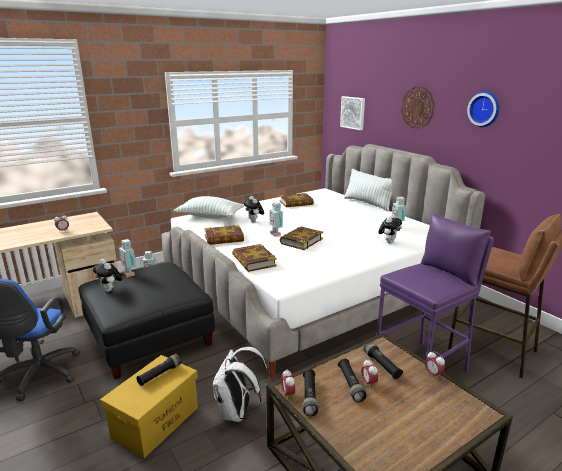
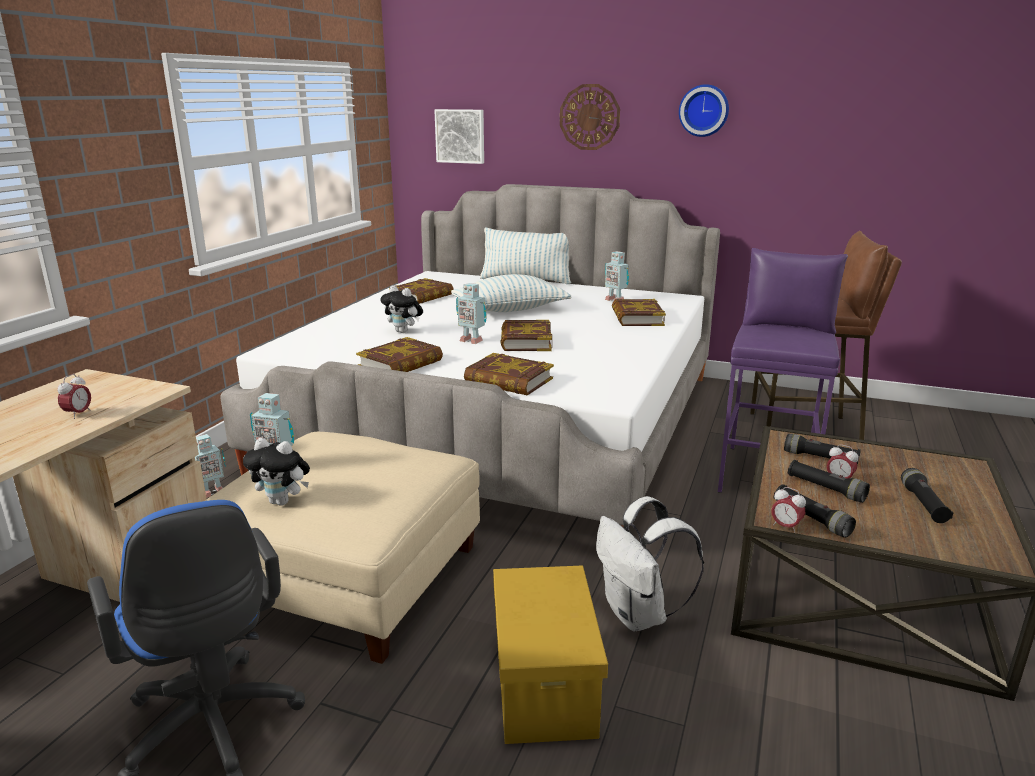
camera: 35 degrees left, 0 degrees up
black ottoman [78,262,215,379] -> beige ottoman [205,432,480,664]
black flashlight [137,354,181,386] -> black flashlight moved to [901,468,953,523]
pillow [174,196,244,218] -> pillow moved to [451,274,572,312]
plush toy [378,214,402,243] -> book [612,299,666,326]
alarm clock [425,351,445,377] -> none

